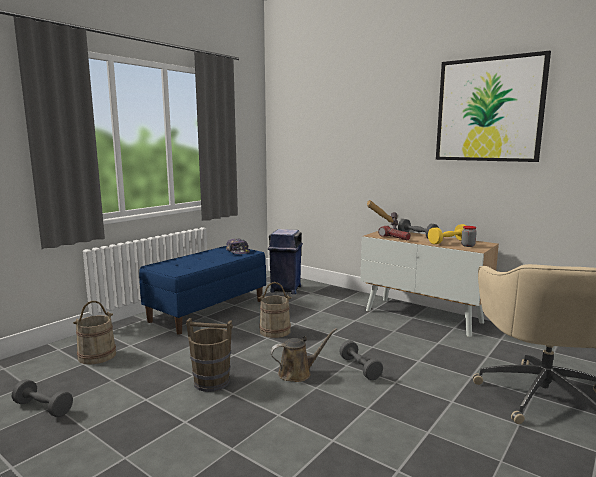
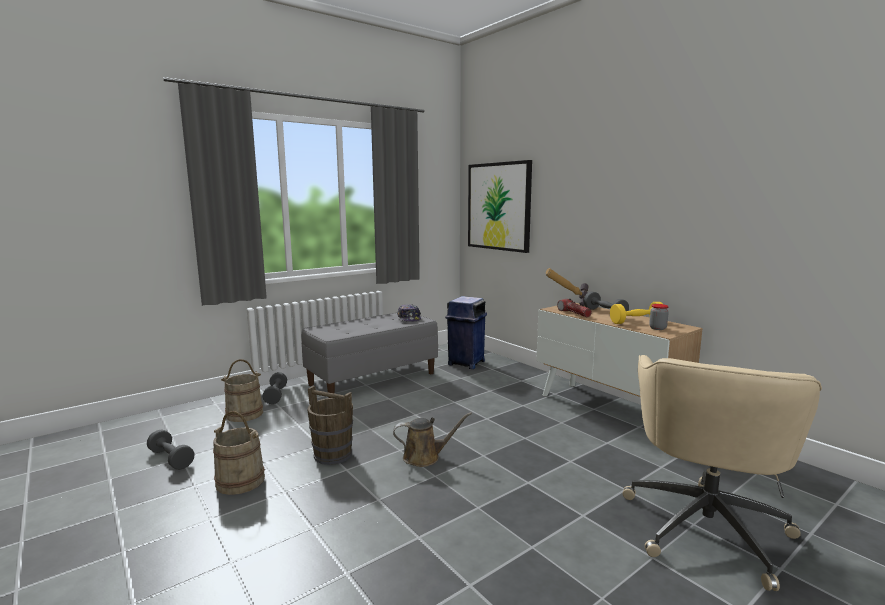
camera: 15 degrees right, 0 degrees up
blue bench [139,246,266,335] -> grey bench [301,312,438,398]
beige bucket [258,282,291,338] -> beige bucket moved to [213,411,265,495]
grey dumbbell [339,340,383,380] -> grey dumbbell moved to [262,372,287,404]
picture [436,51,551,162] -> picture moved to [468,160,532,253]

